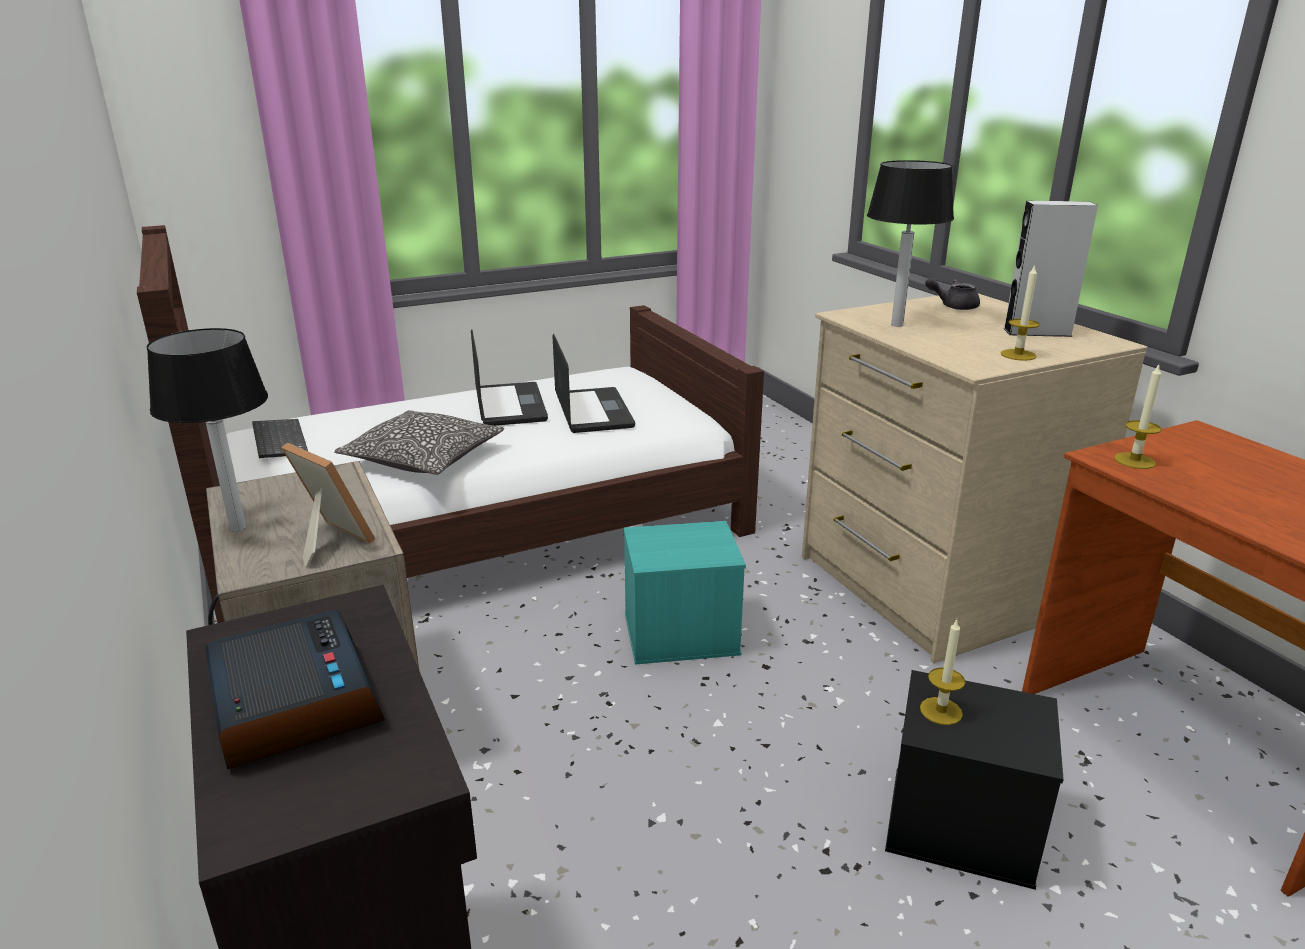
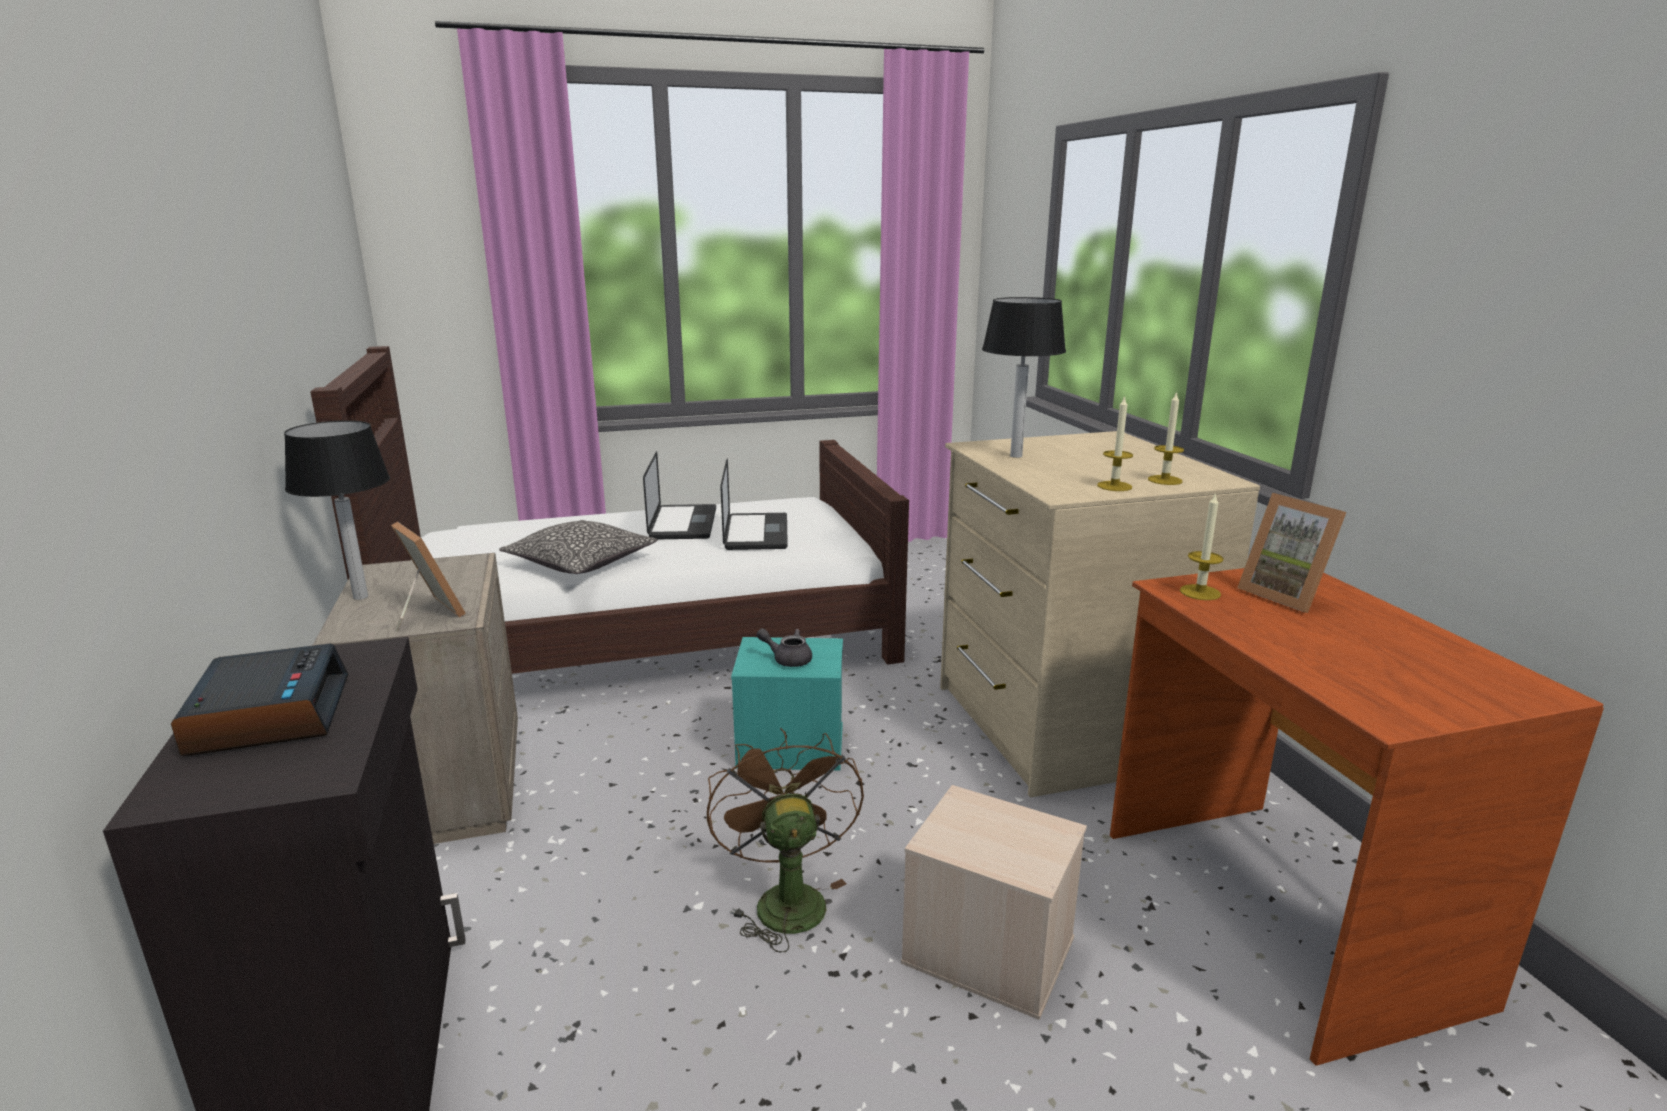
camera: 10 degrees right, 5 degrees down
keyboard [252,419,308,458] -> none
black storage box [885,670,1064,890] -> beige storage box [901,785,1087,1020]
candle [920,620,965,725] -> candle moved to [1148,391,1184,485]
grey teapot [925,277,980,310] -> grey teapot moved to [756,628,812,667]
grey speaker [1003,201,1098,337] -> none
none -> brown fan [707,728,864,953]
none -> picture frame [1237,493,1346,613]

